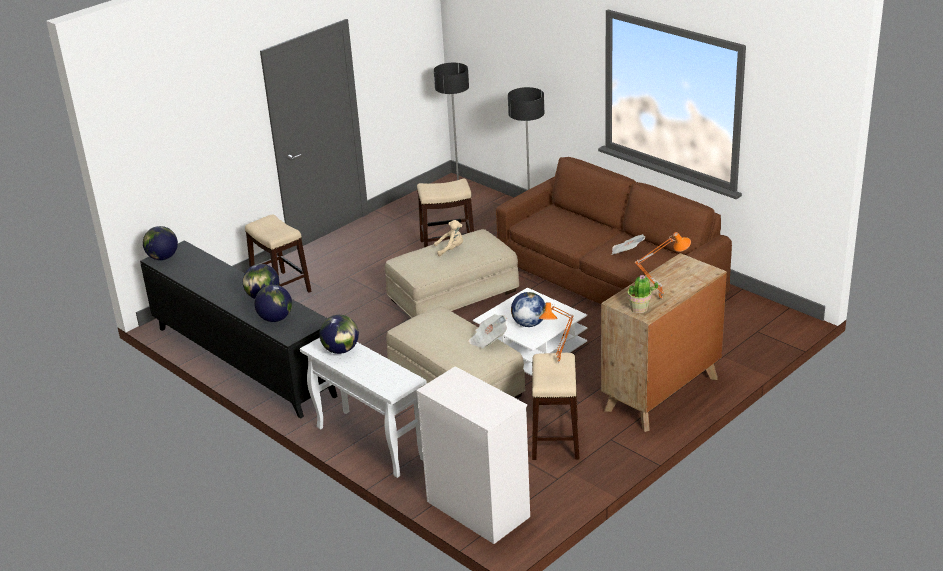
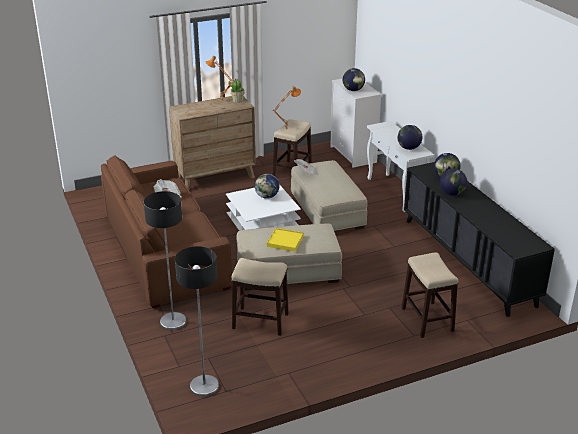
camera: 160 degrees left, 0 degrees up
globe [143,226,178,260] -> globe moved to [343,68,365,91]
beige plush toy [434,220,463,256] -> yellow tray [267,228,304,252]

